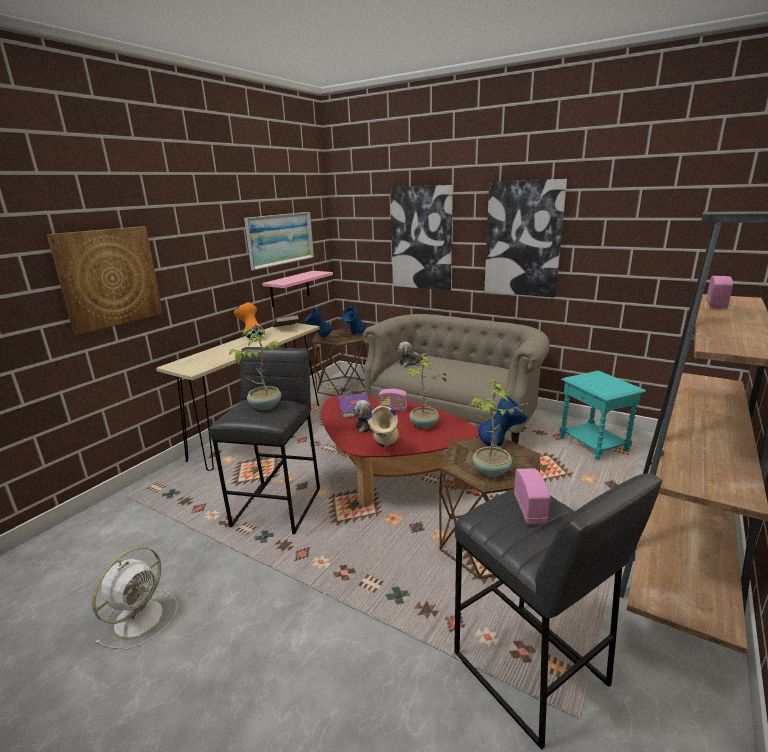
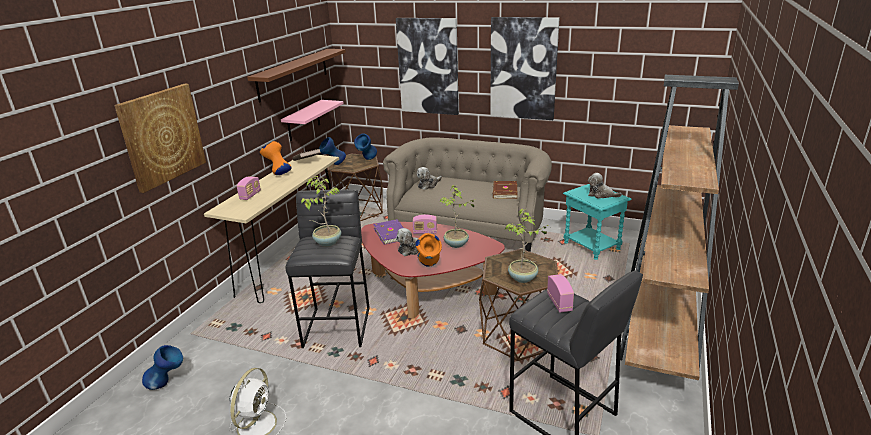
camera: 10 degrees left, 5 degrees up
picture [244,212,314,270] -> brown shelf [247,49,346,102]
beige vase [367,406,399,447] -> orange vase [415,233,442,267]
blue vase [478,396,528,447] -> blue vase moved to [142,345,183,390]
radio [706,276,733,309] -> radio moved to [237,176,261,200]
none -> brown book [493,181,518,199]
none -> plush toy [588,173,622,199]

